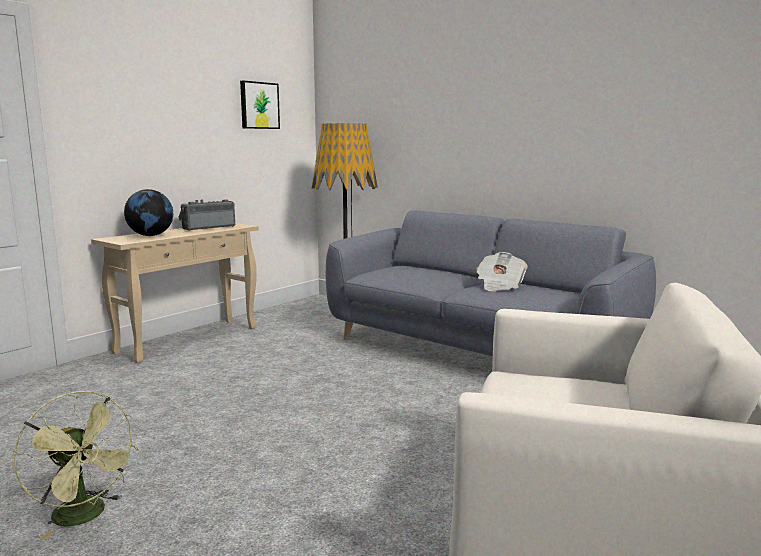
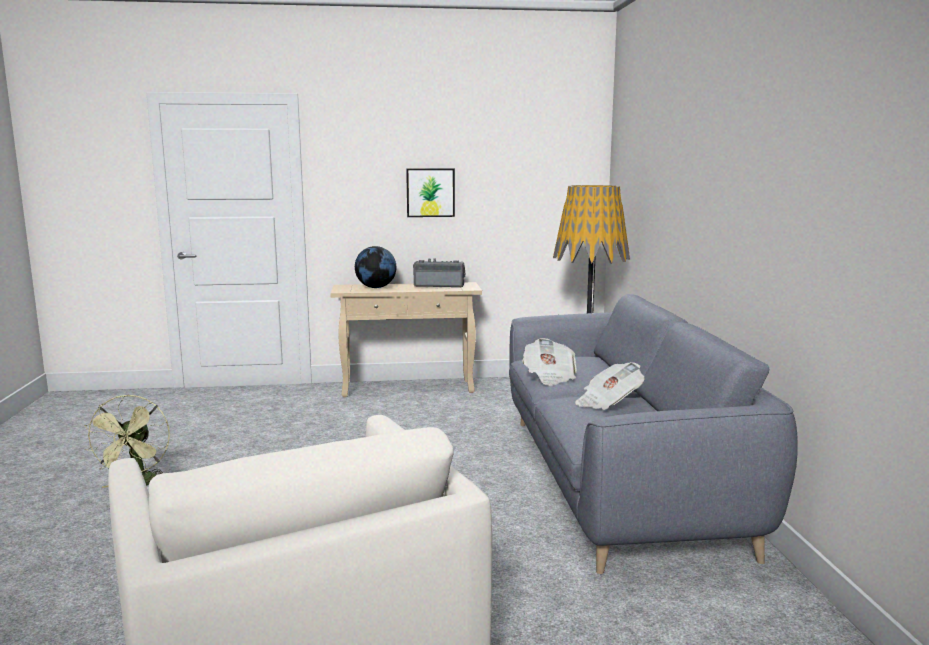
camera: 45 degrees right, 0 degrees up
picture [240,80,280,129] -> picture moved to [406,169,455,217]
none -> newspaper [522,338,577,386]

